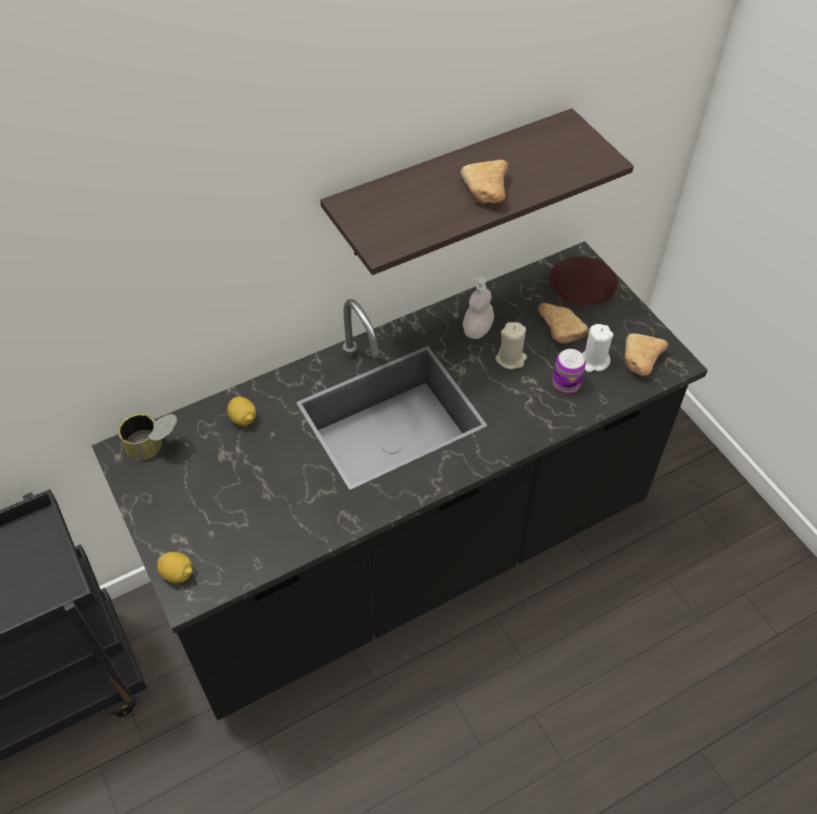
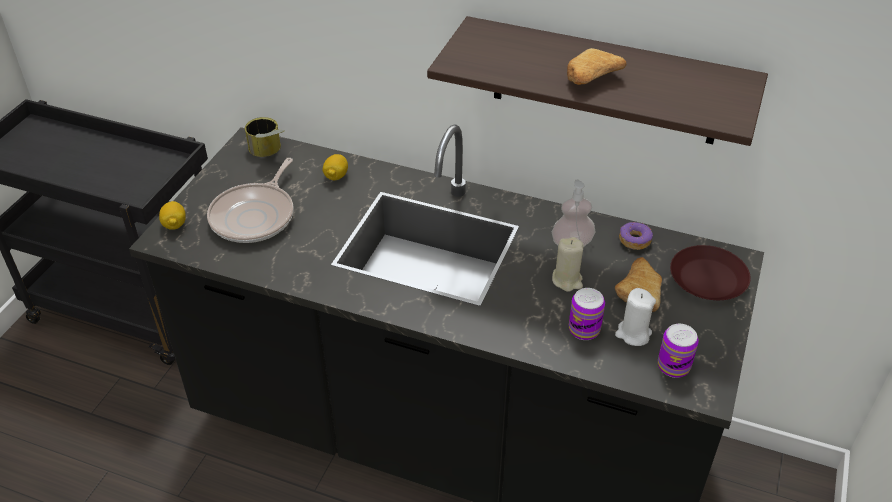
camera: 50 degrees right, 10 degrees down
bread [624,333,668,377] -> can [658,324,699,378]
none -> frying pan [207,158,293,243]
none -> donut [619,222,653,250]

